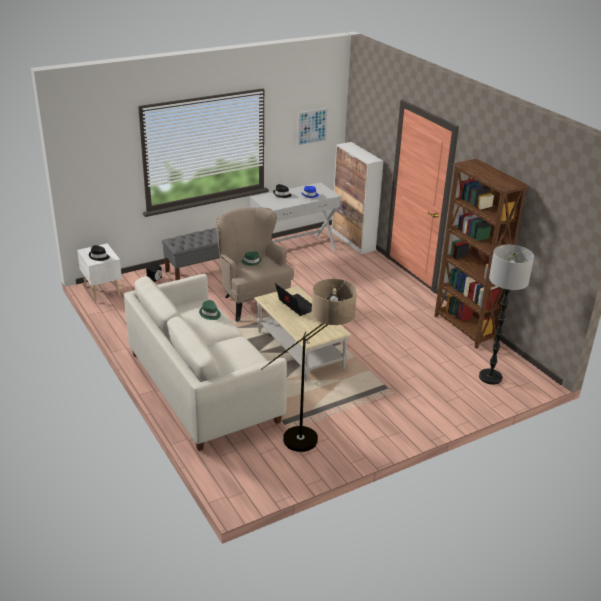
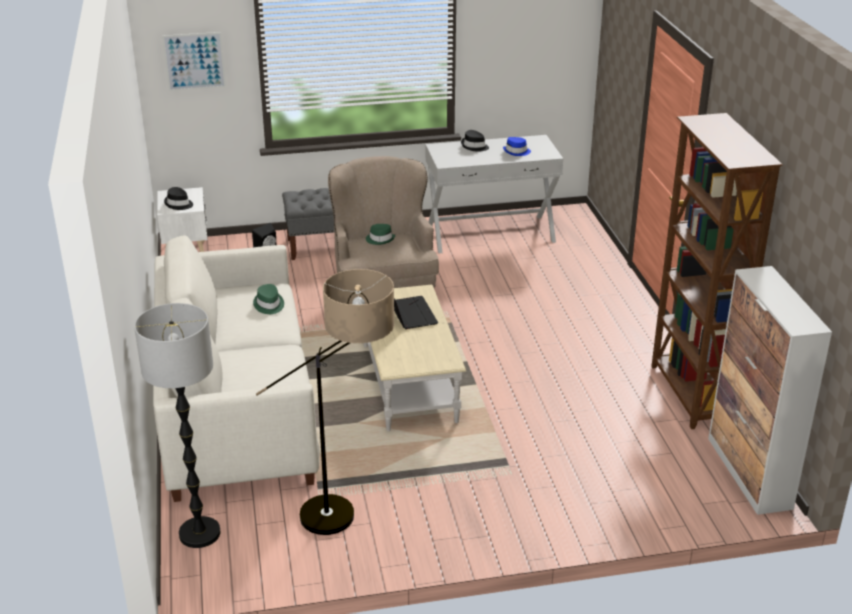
camera: 20 degrees right, 0 degrees up
picture [297,108,329,146] -> picture moved to [162,32,226,91]
cabinet [332,142,383,254] -> cabinet moved to [708,266,832,515]
floor lamp [479,245,534,385] -> floor lamp moved to [134,303,220,548]

